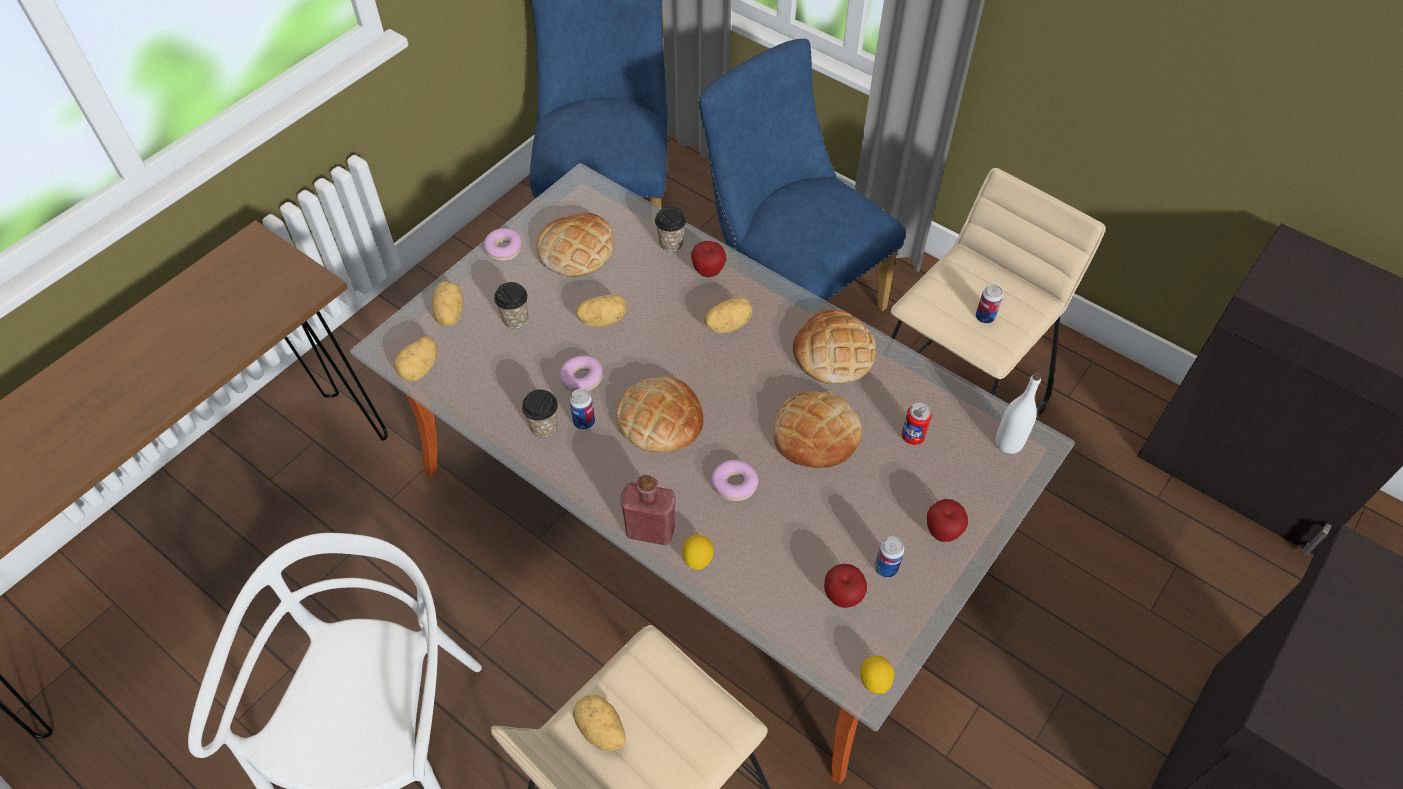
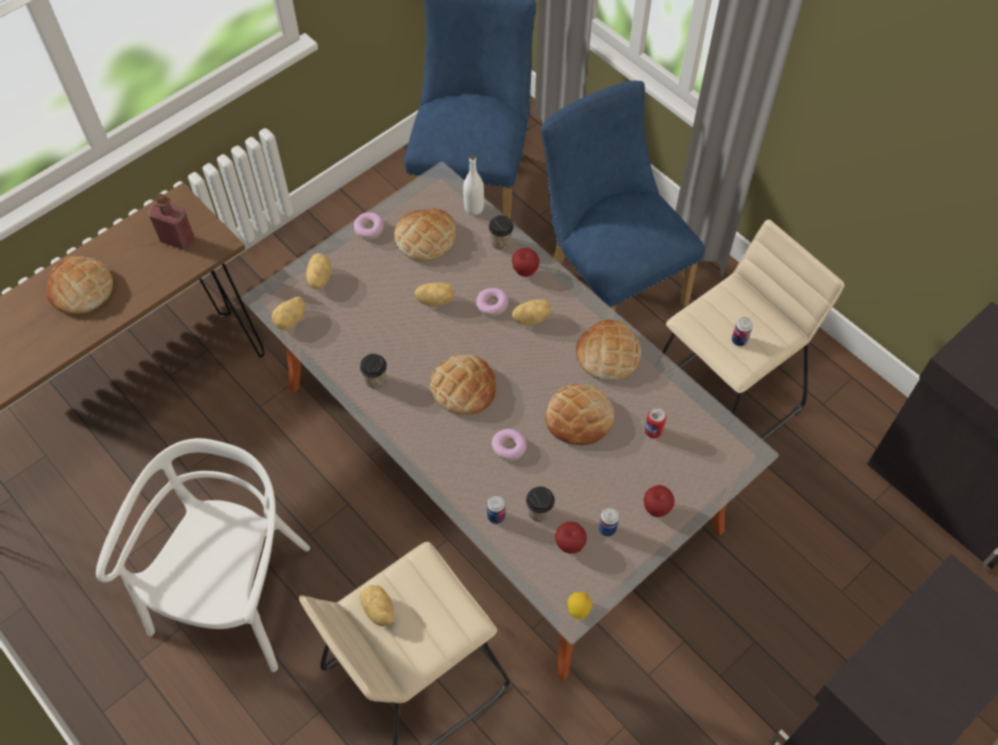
camera: 10 degrees right, 5 degrees up
cup [494,282,528,329] -> cup moved to [526,486,555,522]
donut [560,355,603,391] -> donut moved to [476,288,508,316]
can [570,389,595,430] -> can moved to [487,495,505,524]
red bottle [620,474,676,546] -> red bottle moved to [149,193,194,250]
lemon [682,535,714,570] -> none
white bottle [996,373,1041,454] -> white bottle moved to [463,155,484,215]
none -> bread [47,256,113,314]

